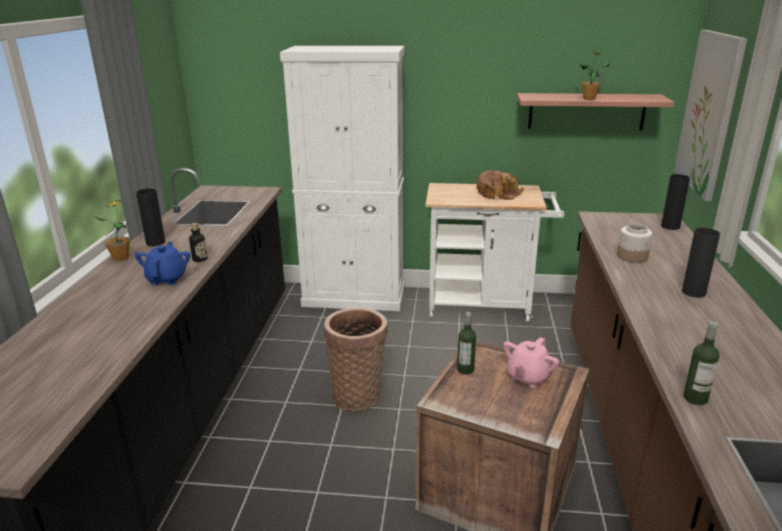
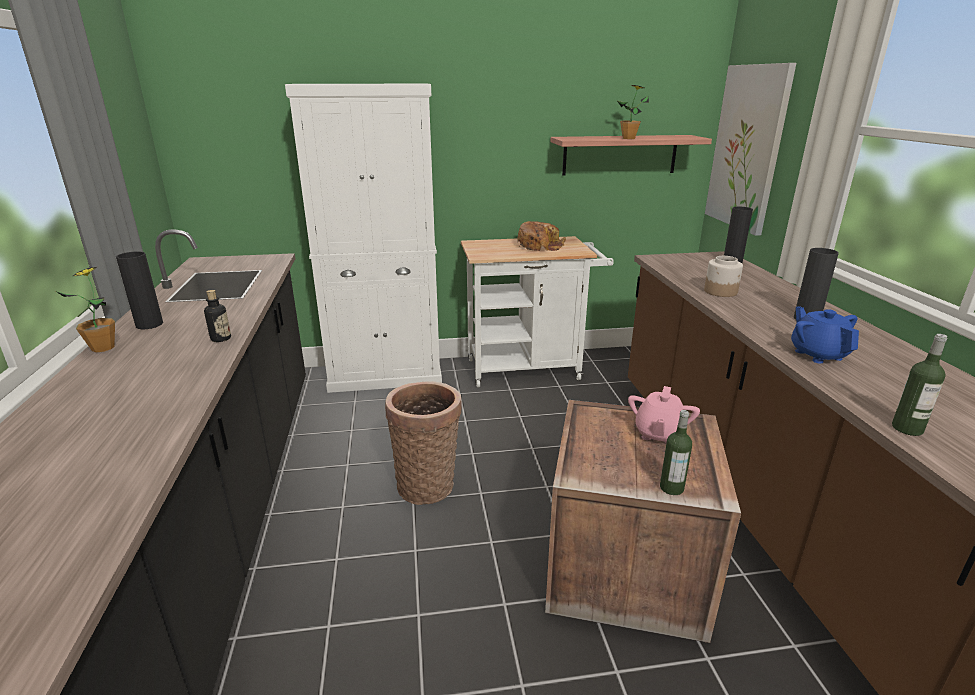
camera: 15 degrees left, 0 degrees up
blue teapot [135,242,190,286] -> blue teapot moved to [791,306,859,364]
bottle [457,312,476,375] -> bottle moved to [660,410,692,495]

